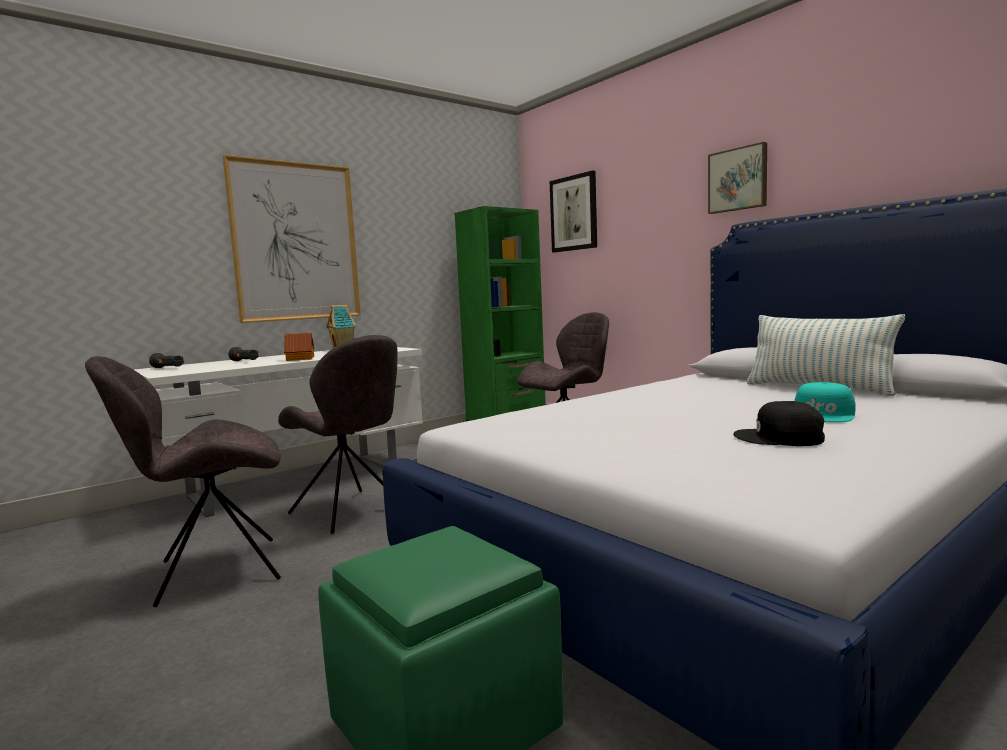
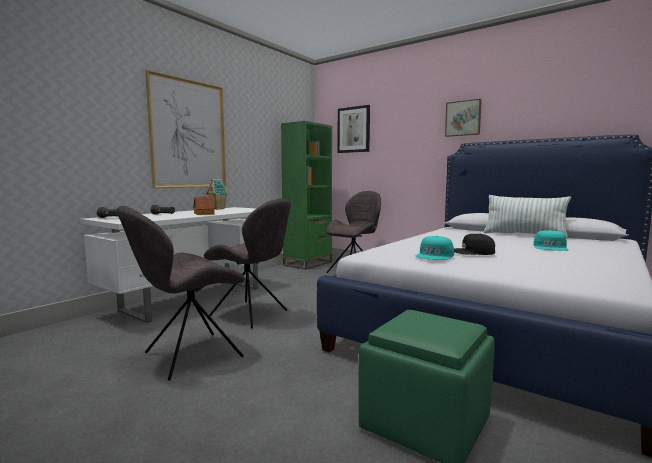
camera: 15 degrees left, 0 degrees up
black cap [733,401,825,446] -> black cap moved to [454,233,495,255]
none -> turquoise cap [416,236,454,260]

